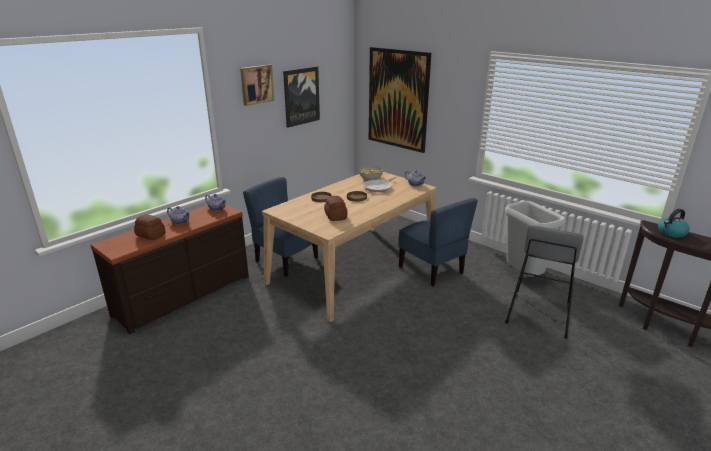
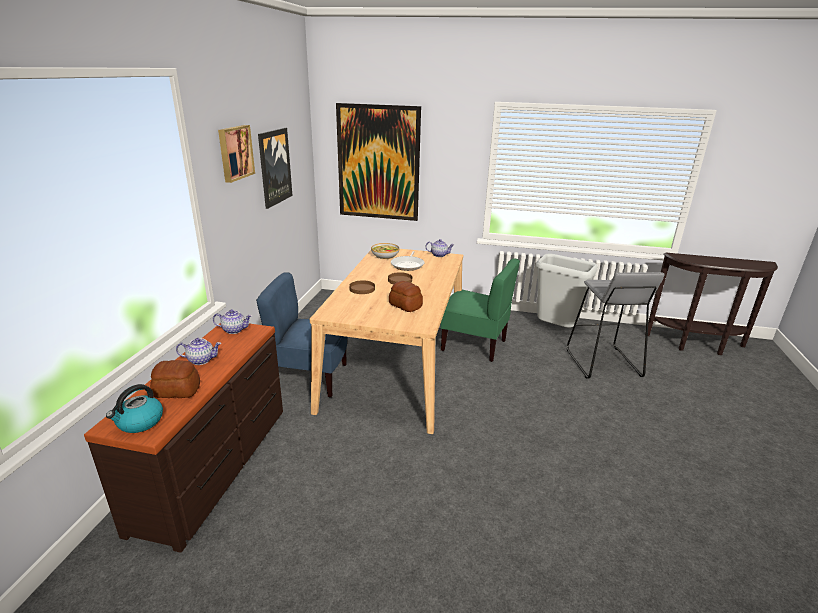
camera: 30 degrees left, 0 degrees up
blue chair [399,198,478,286] -> green chair [441,259,520,362]
kettle [658,209,690,238] -> kettle moved to [106,384,163,433]

